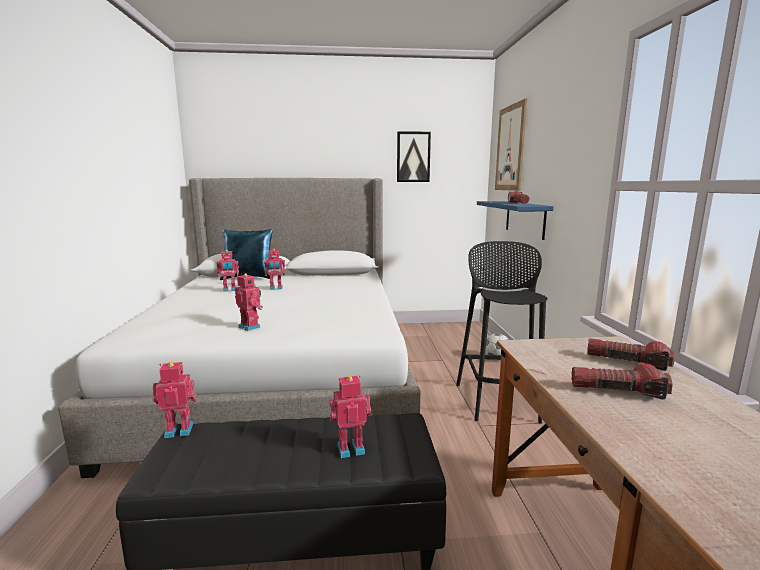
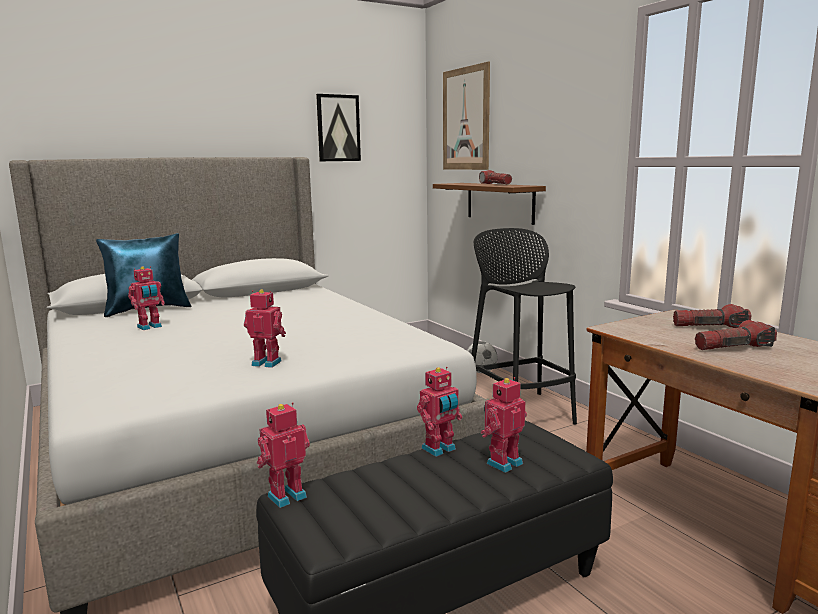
camera: 25 degrees left, 0 degrees up
toy robot [264,248,285,290] -> toy robot moved to [417,367,462,457]
blue shelf [477,201,554,240] -> brown shelf [433,183,546,225]

